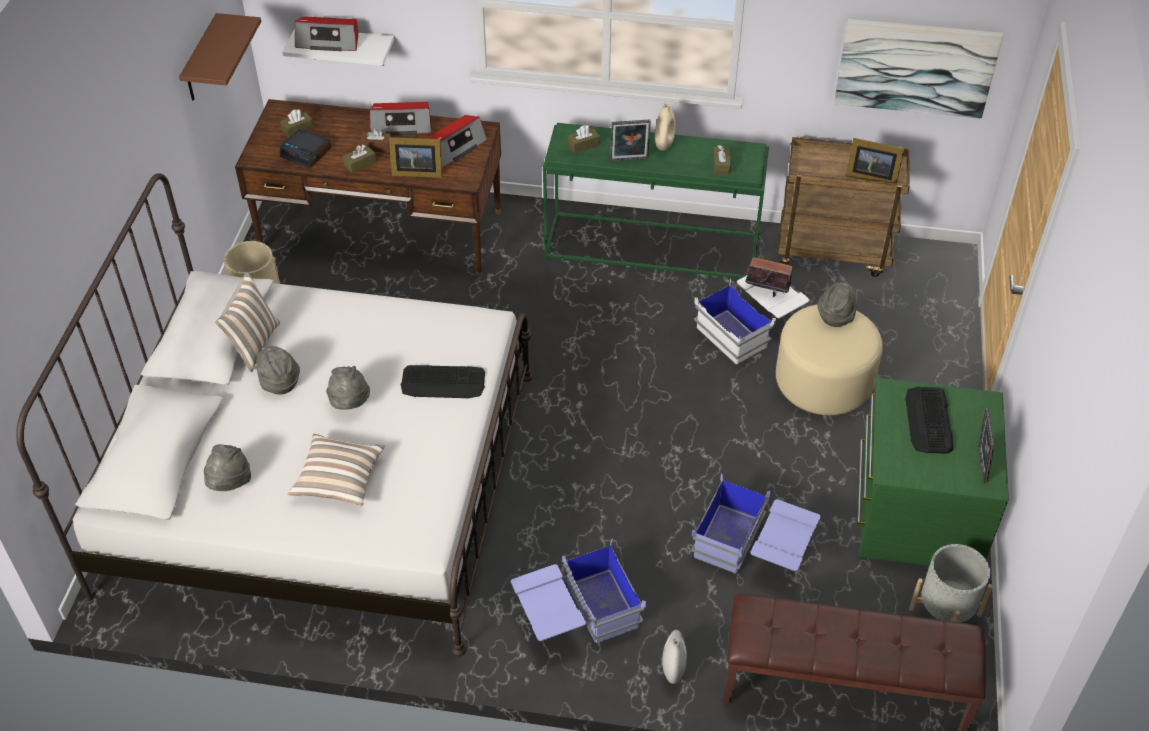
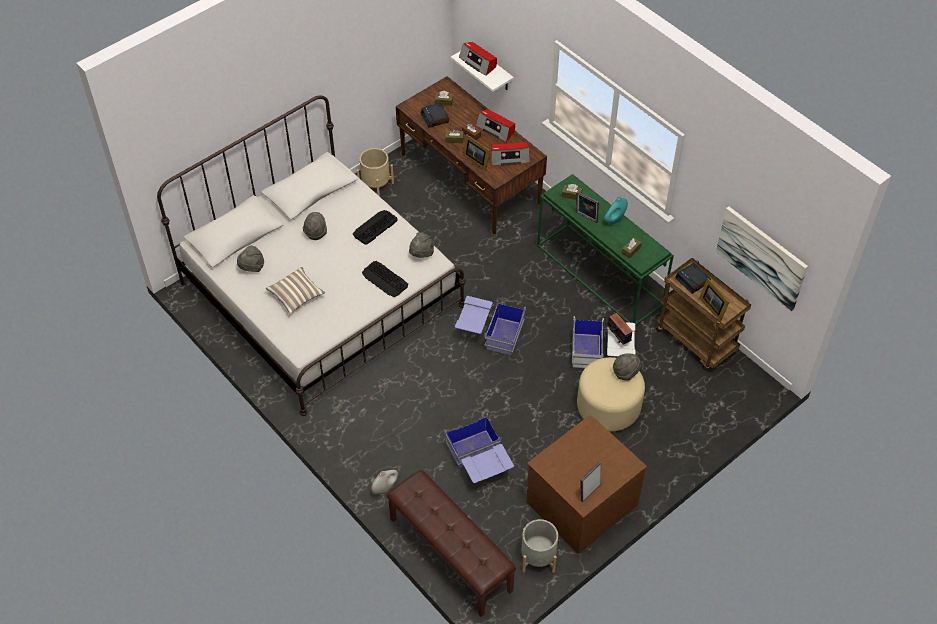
camera: 40 degrees right, 5 degrees up
brown shelf [179,13,261,101] -> none
pillow [215,272,280,372] -> none
grey hat [326,366,370,410] -> grey hat moved to [409,232,434,258]
blue storage box [511,539,646,643] -> blue storage box moved to [455,296,526,355]
beige vase [655,103,676,151] -> turquoise vase [604,197,628,224]
green dresser [857,378,1009,566] -> brown dresser [526,415,647,554]
keyboard [905,387,953,454] -> keyboard moved to [353,210,398,245]
none -> alarm clock [675,263,711,294]

